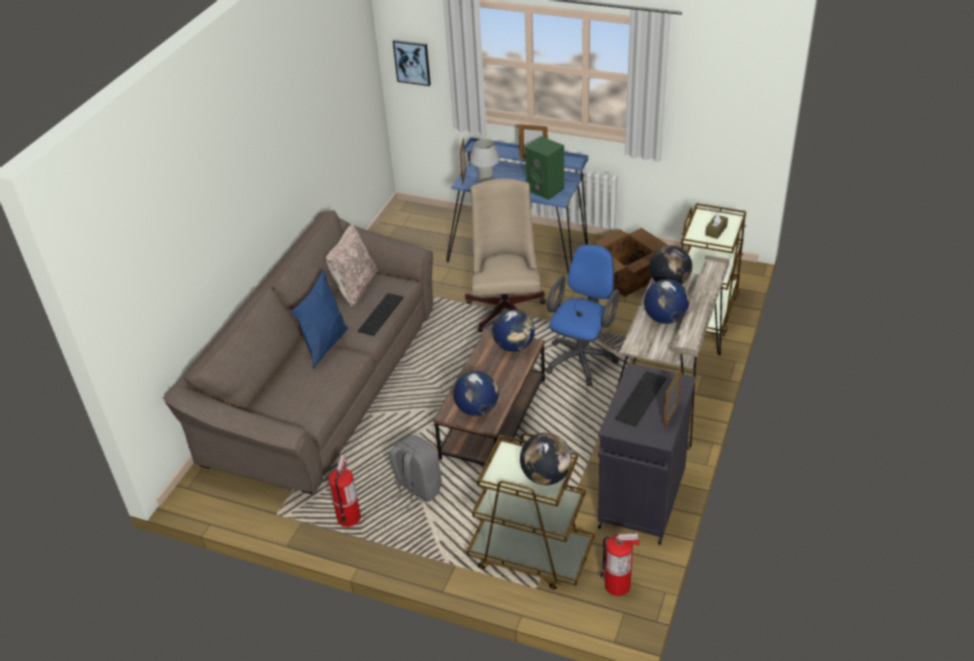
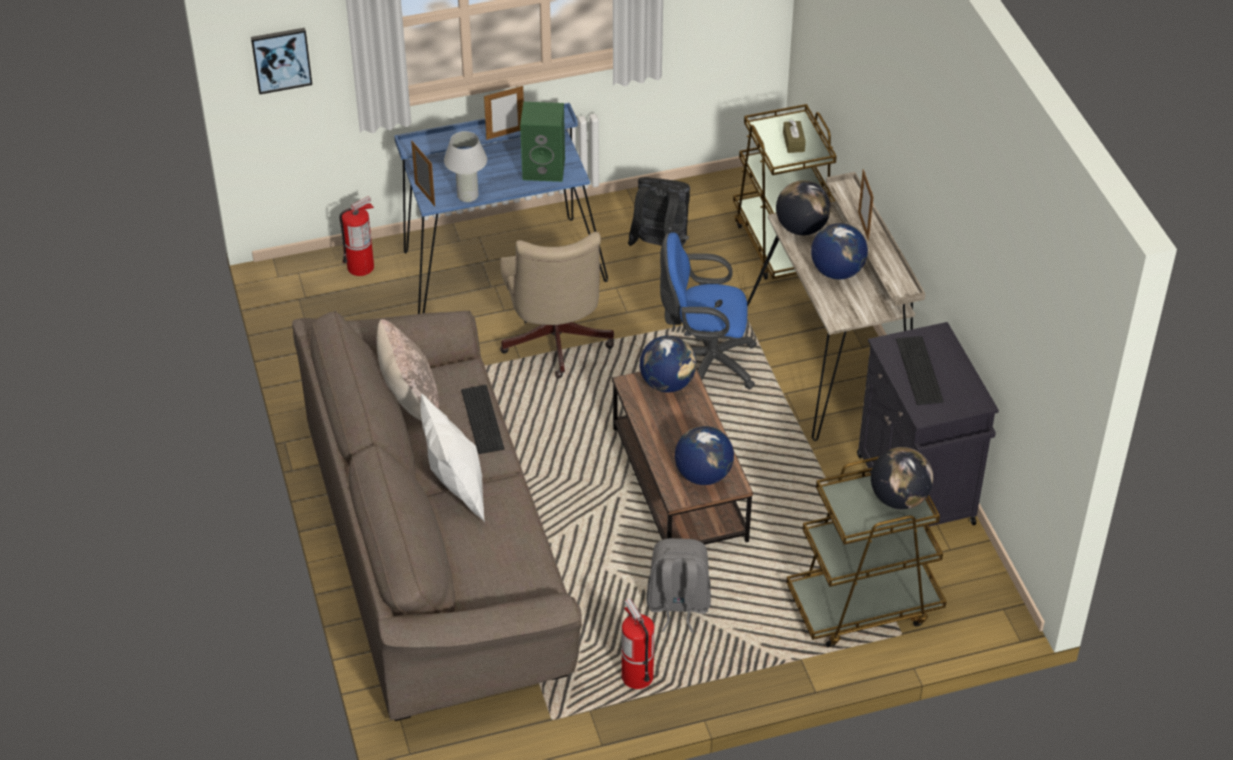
camera: 40 degrees left, 5 degrees up
blue pillow [290,270,348,369] -> white pillow [420,393,485,522]
beige office chair [465,178,546,332] -> beige office chair turned 150 degrees counterclockwise [500,232,614,378]
blue office chair [545,245,619,386] -> blue office chair turned 75 degrees counterclockwise [660,232,757,390]
cardboard box [592,228,667,297] -> black backpack [628,177,690,247]
fire extinguisher [600,533,640,596] -> fire extinguisher moved to [339,196,374,276]
picture frame [663,368,681,430] -> picture frame moved to [858,169,874,241]

